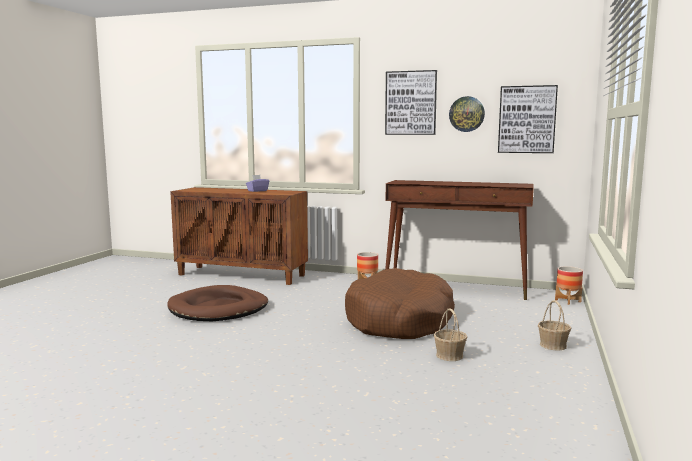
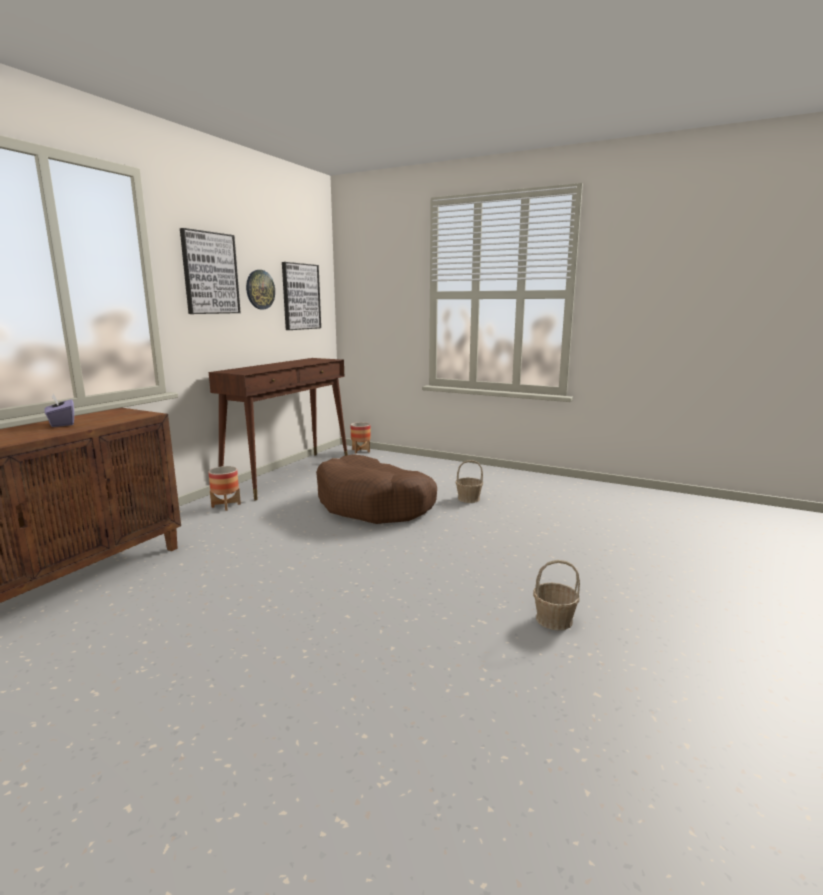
camera: 80 degrees left, 5 degrees up
brown dog bed [167,285,268,321] -> none
basket [538,300,571,350] -> basket moved to [533,560,580,630]

